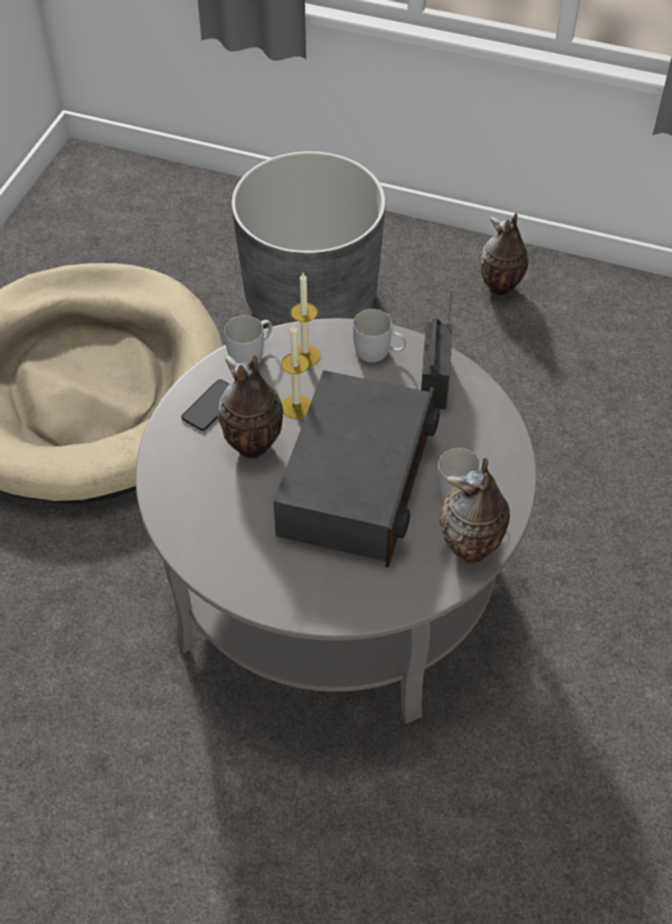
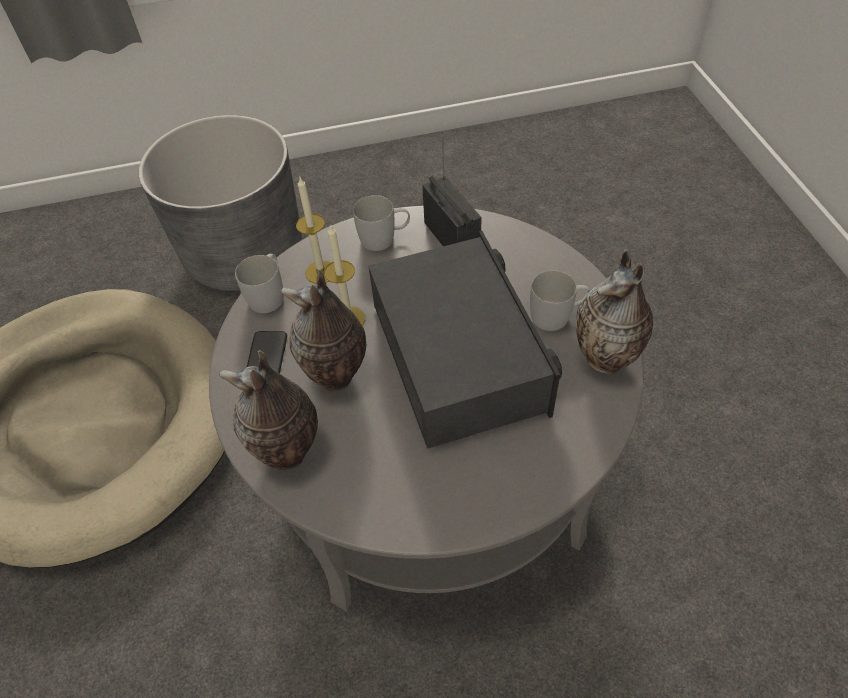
camera: 30 degrees left, 0 degrees up
vase [480,213,528,297] -> vase moved to [219,350,318,470]

